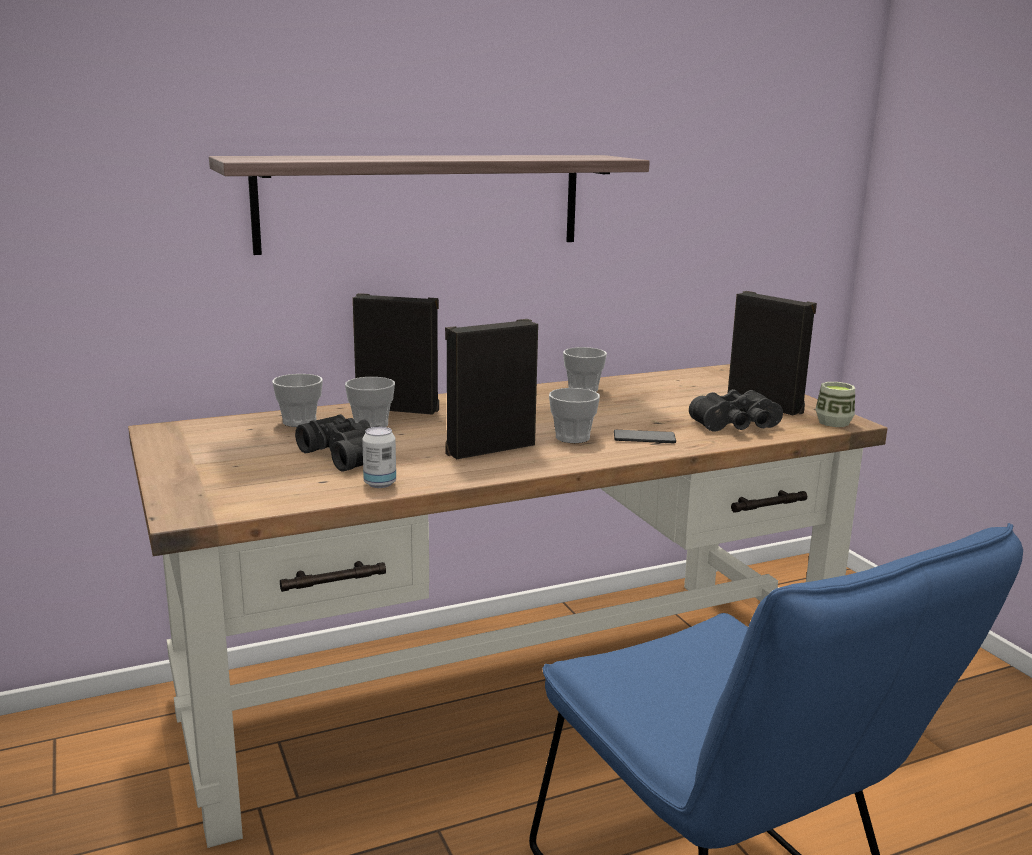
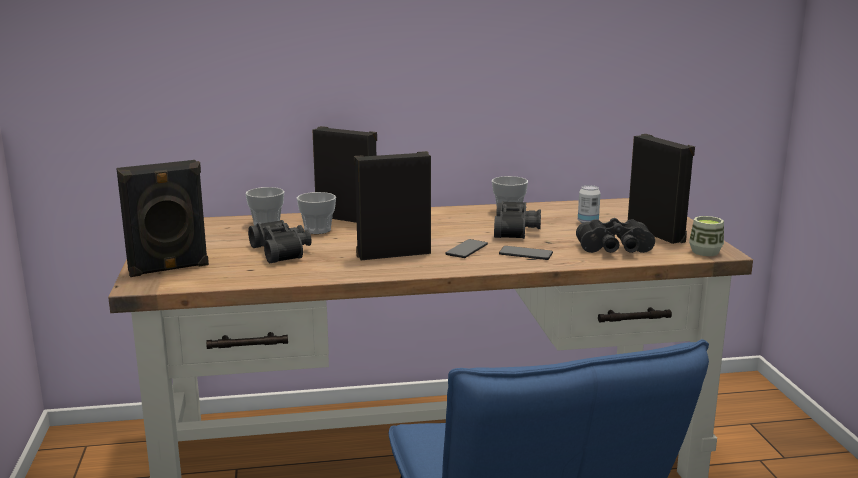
camera: 15 degrees right, 0 degrees up
shelf [209,155,650,255] -> none
can [362,427,396,488] -> can moved to [578,185,601,223]
cup [549,388,600,443] -> phone [445,239,488,258]
none -> black speaker [116,160,209,277]
none -> black binoculars [494,201,541,239]

